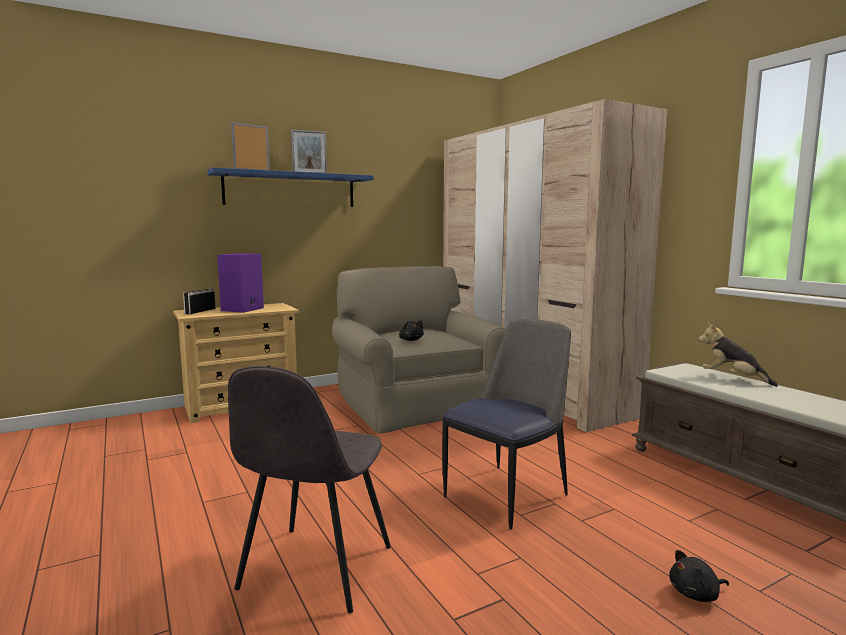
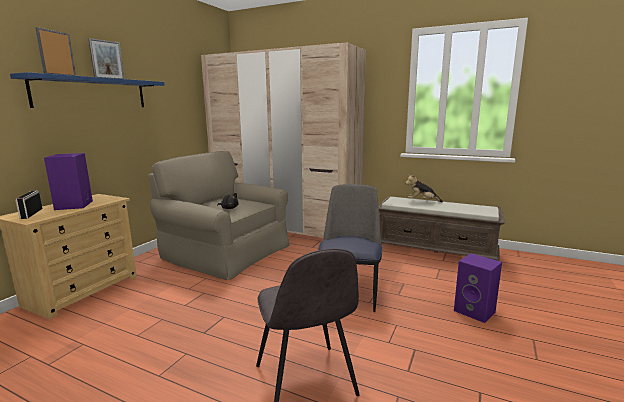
camera: 35 degrees left, 5 degrees up
black plush toy [669,550,729,602] -> purple speaker [454,253,502,323]

